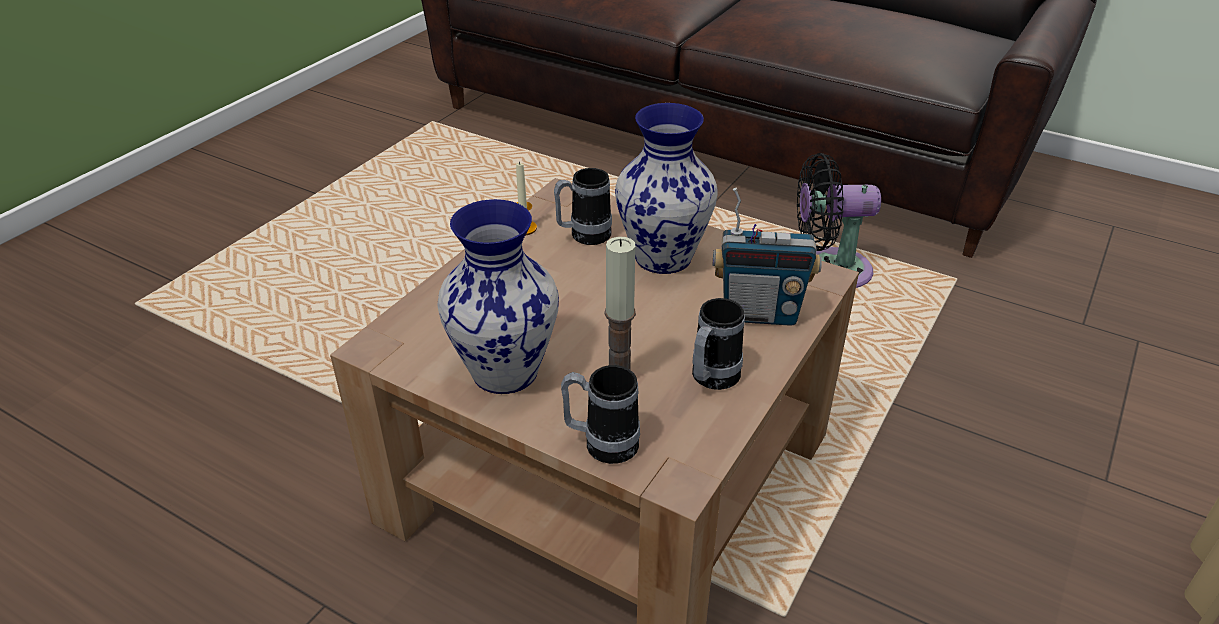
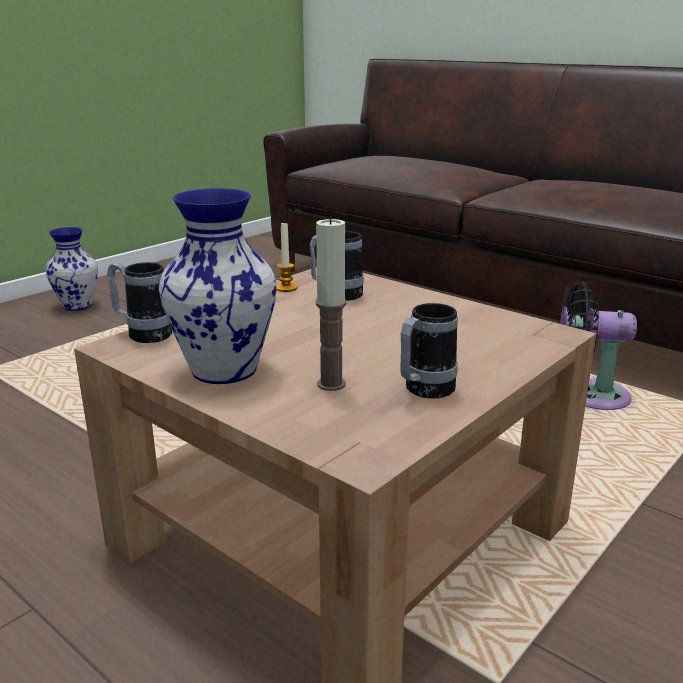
camera: 10 degrees right, 15 degrees down
mug [561,365,640,464] -> mug moved to [107,262,172,343]
vase [615,103,717,274] -> vase moved to [45,227,98,311]
radio [713,188,822,326] -> none

